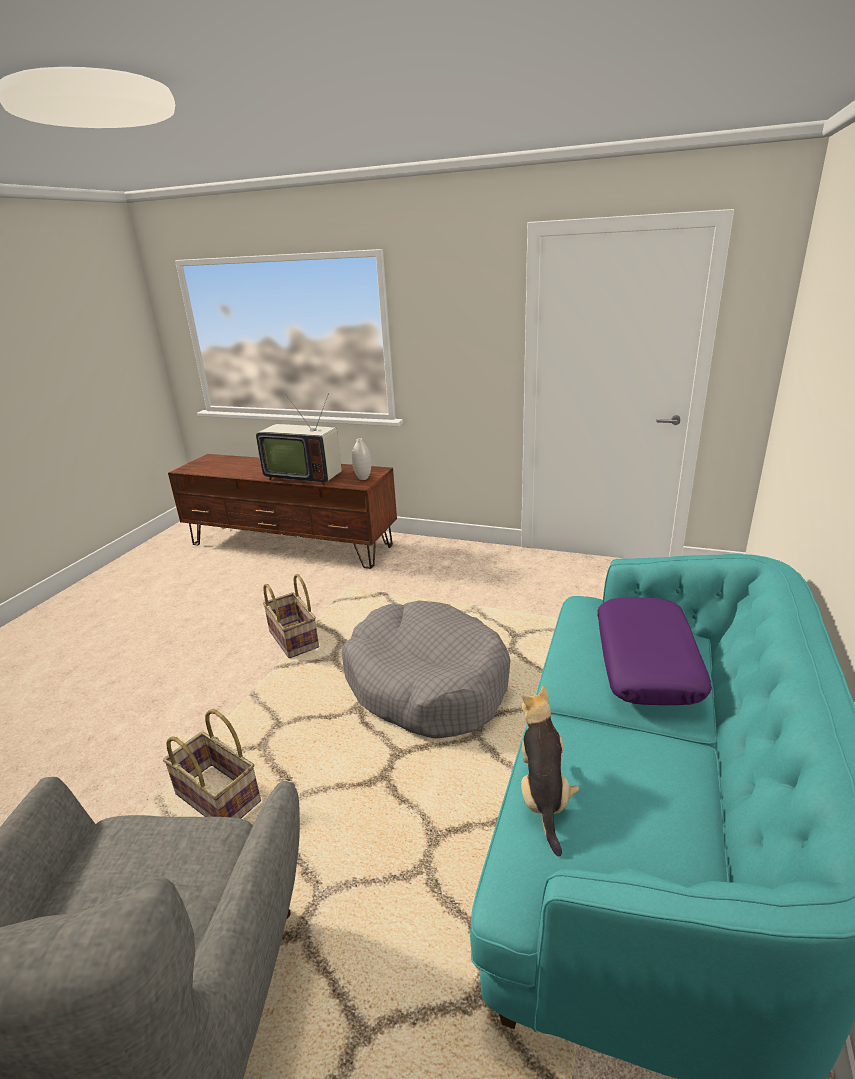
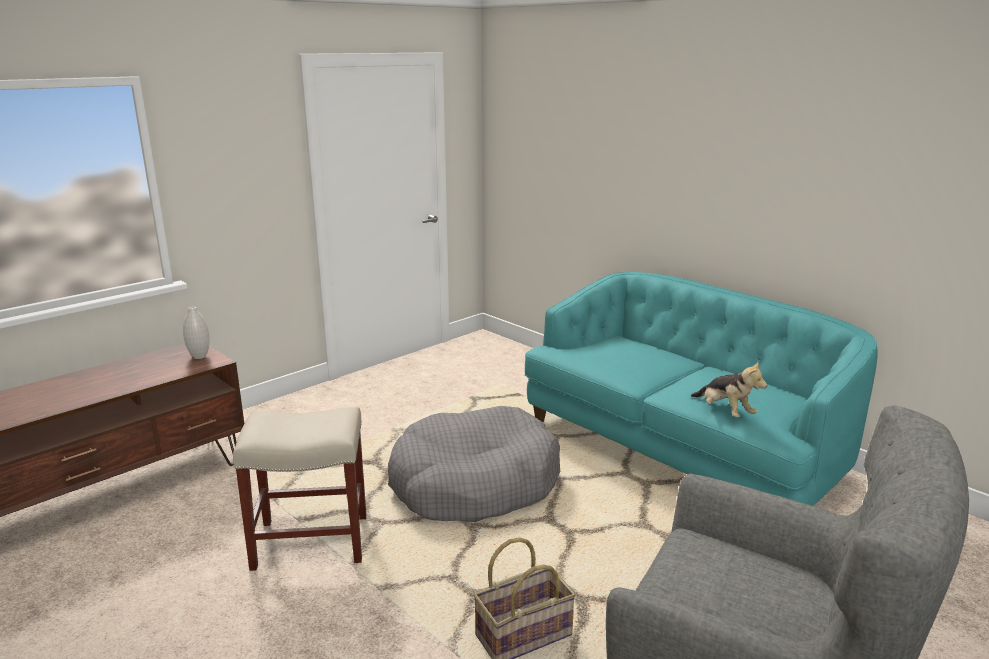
camera: 65 degrees left, 5 degrees down
television [256,393,342,485] -> none
basket [263,574,319,658] -> beige stool [233,407,366,571]
plush toy [521,686,579,856] -> plush toy turned 150 degrees counterclockwise [691,360,767,417]
purple pillow [597,597,712,705] -> none

